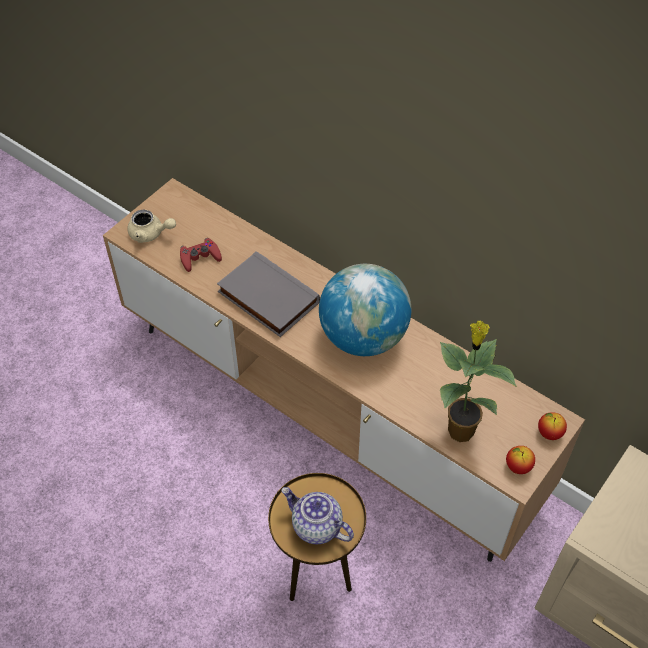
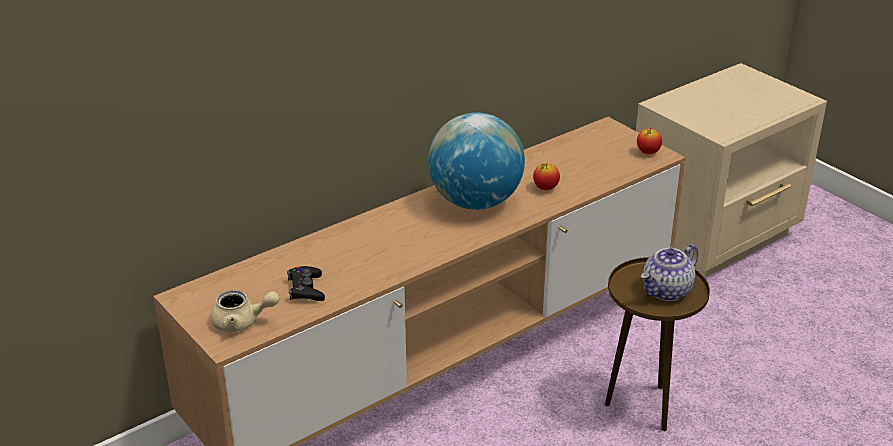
camera: 75 degrees left, 20 degrees down
beige teapot [127,209,176,243] -> beige teapot turned 60 degrees clockwise [210,290,279,332]
red game controller [180,238,222,272] -> black game controller [287,266,325,301]
grey book [217,251,320,337] -> none
potted plant [440,321,517,442] -> none
apple [538,412,567,440] -> apple moved to [533,163,560,190]

